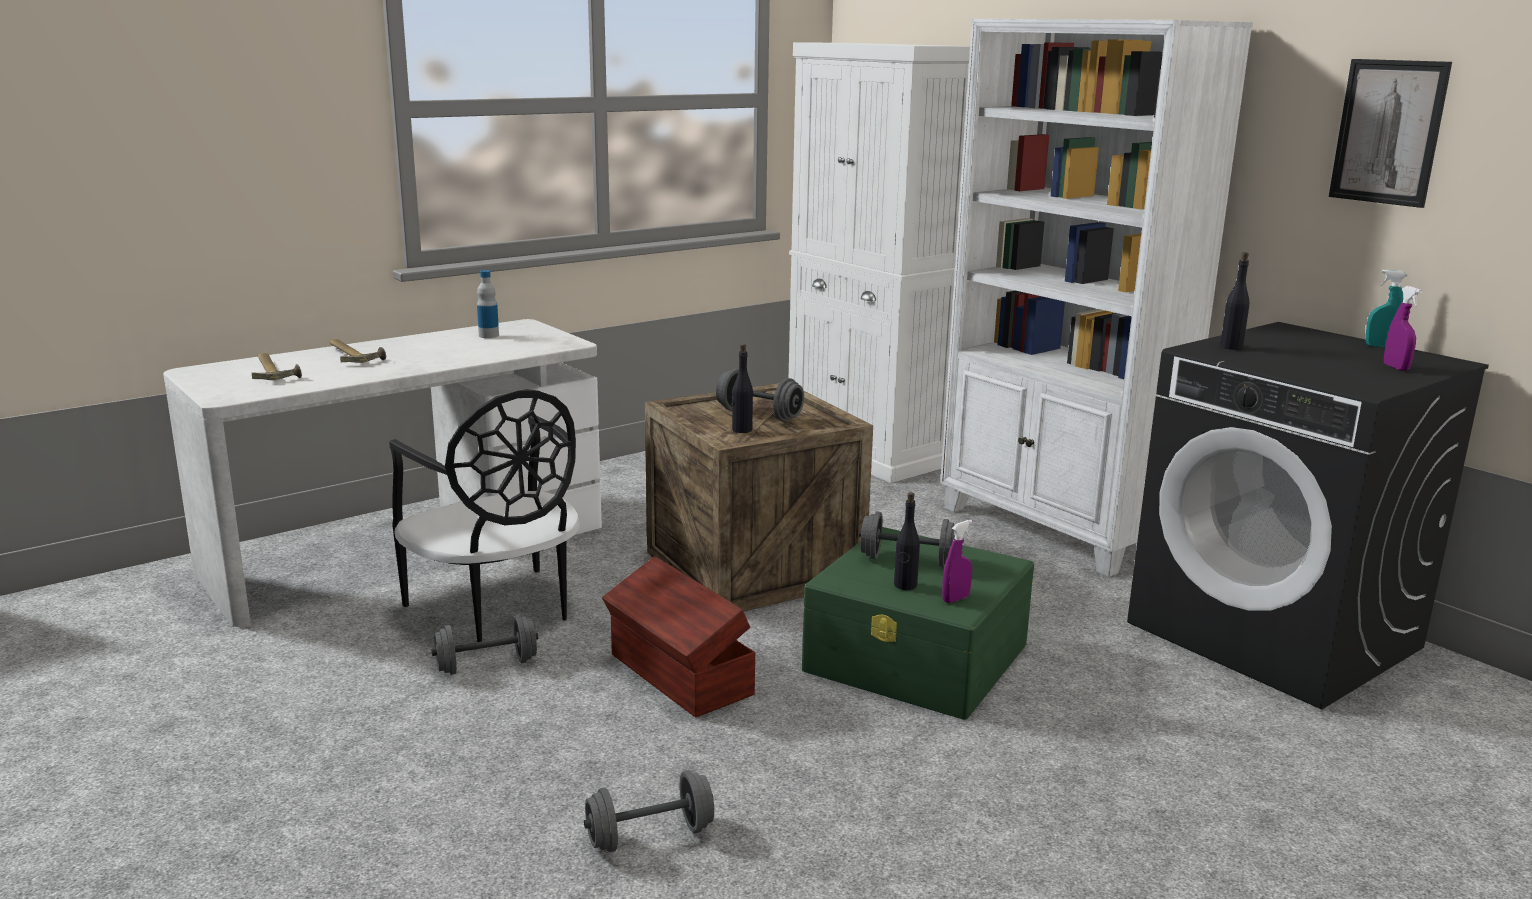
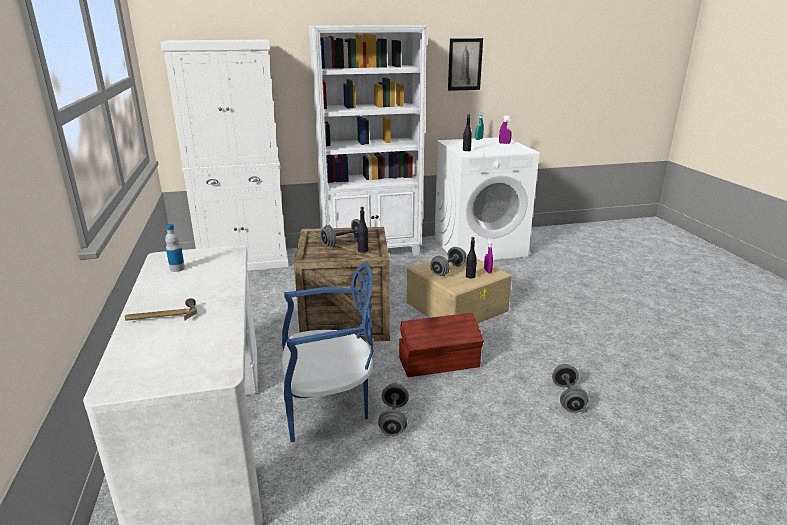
camera: 65 degrees left, 5 degrees up
hammer [252,353,302,380] -> none
black chair [389,389,580,642] -> blue chair [282,263,374,442]
green storage box [802,527,1034,720] -> beige storage box [406,254,512,323]
black washing machine [1127,322,1489,709] -> white washing machine [435,137,539,261]

